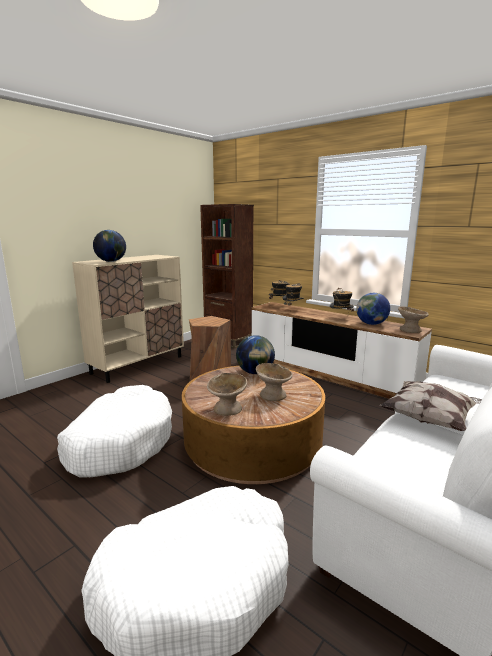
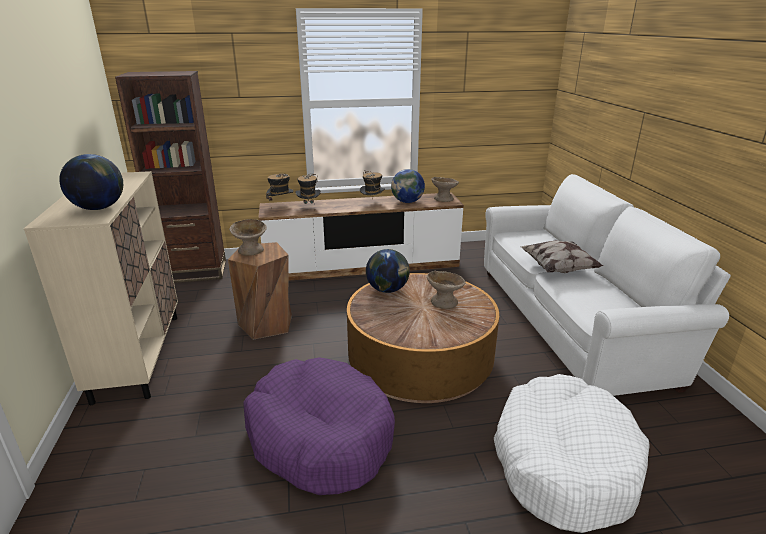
camera: 50 degrees left, 10 degrees up
white dog bed [57,385,172,478] -> purple dog bed [244,357,395,495]
beige bowl [207,373,247,416] -> beige bowl moved to [229,219,267,256]

